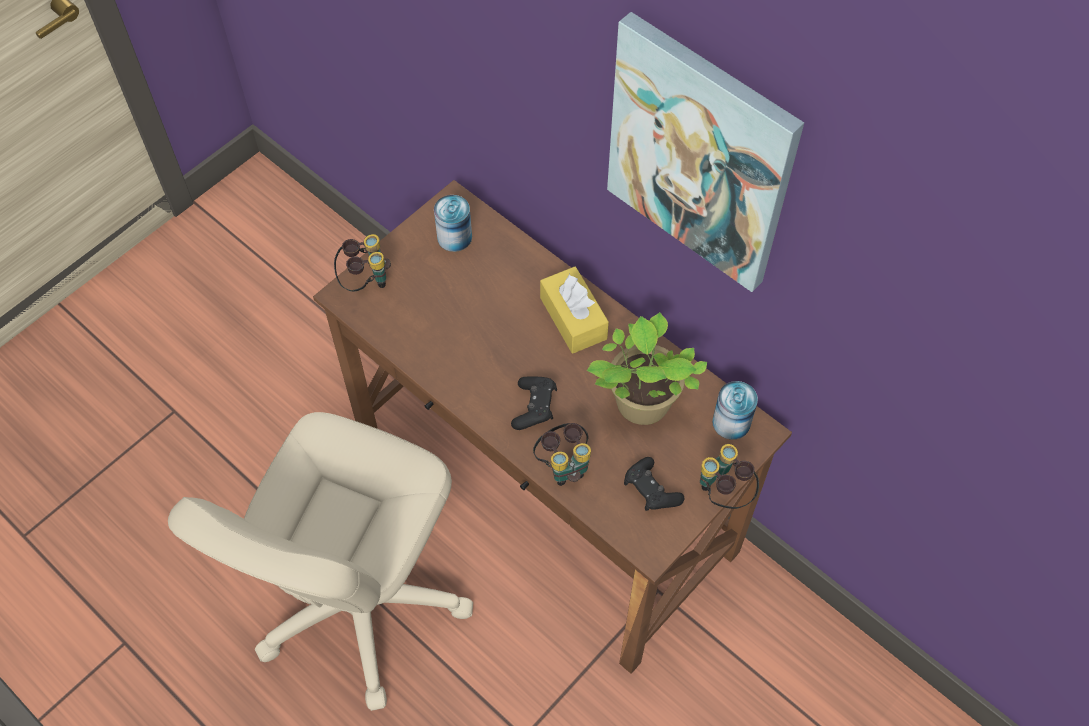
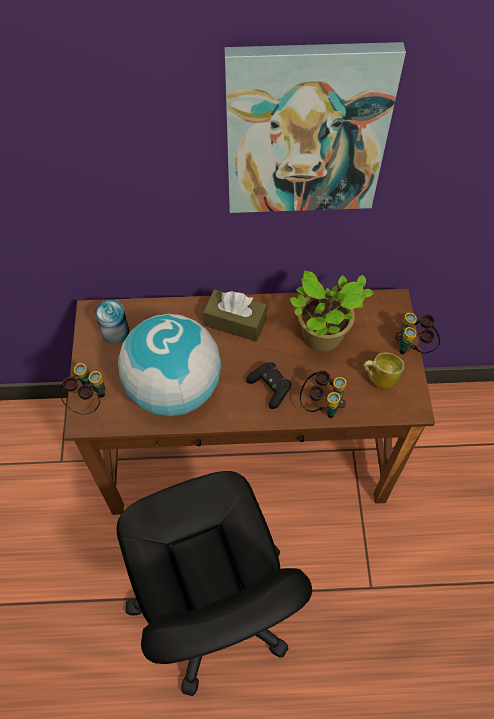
camera: 45 degrees left, 0 degrees up
beige office chair [168,412,473,711] -> black office chair [117,471,312,696]
yellow tissue box [540,267,609,354] -> brown tissue box [203,289,267,341]
black game controller [624,457,684,511] -> mug [364,353,404,389]
can [712,381,758,440] -> none
none -> globe [118,314,221,417]

